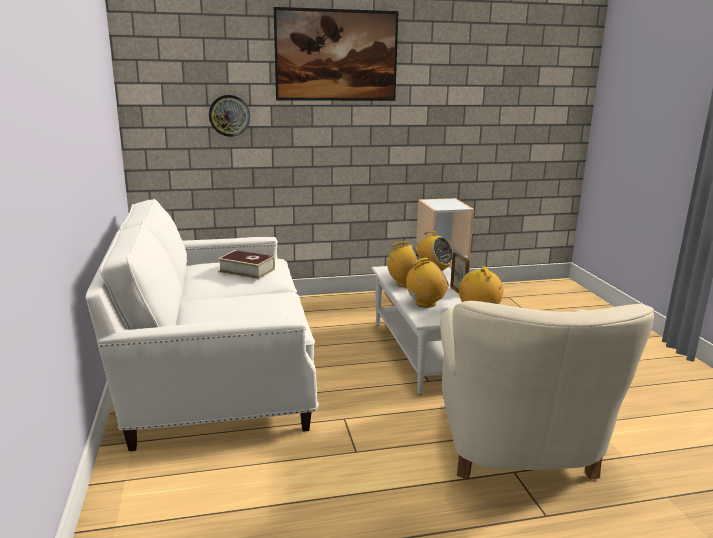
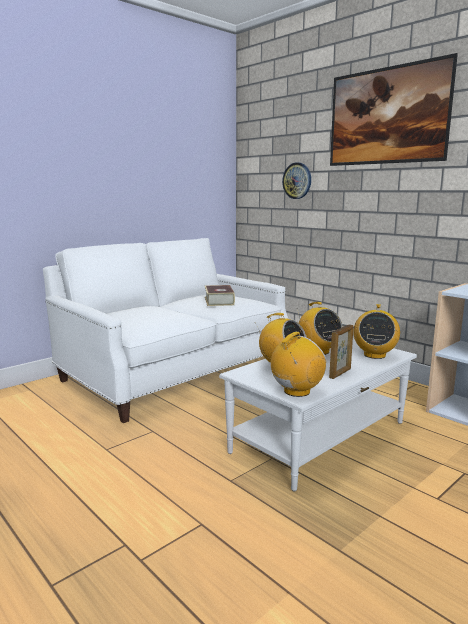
camera: 60 degrees right, 5 degrees down
beige armchair [440,301,654,480] -> none

